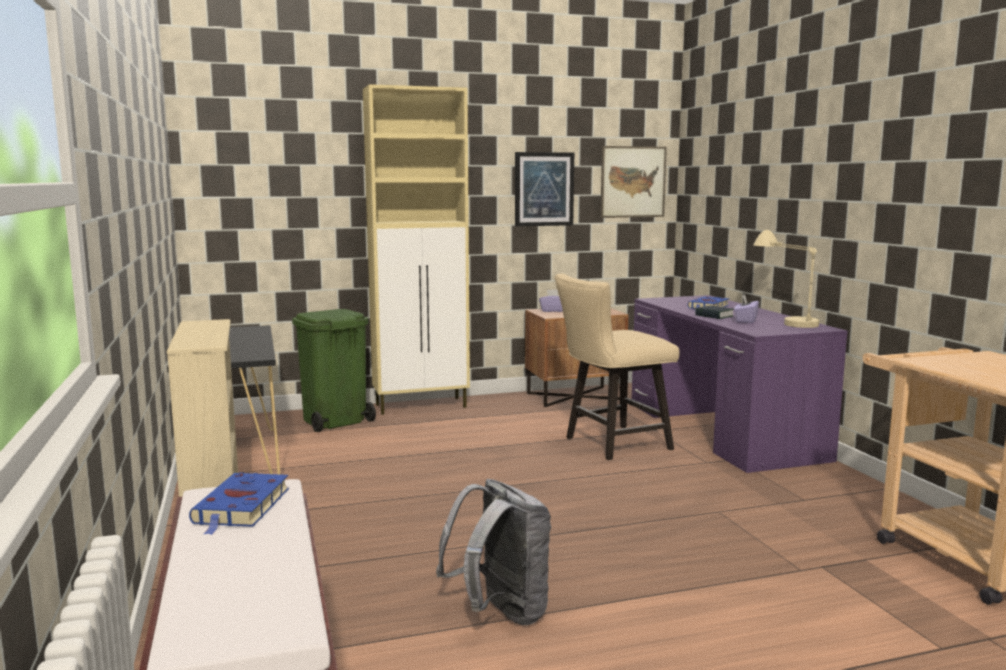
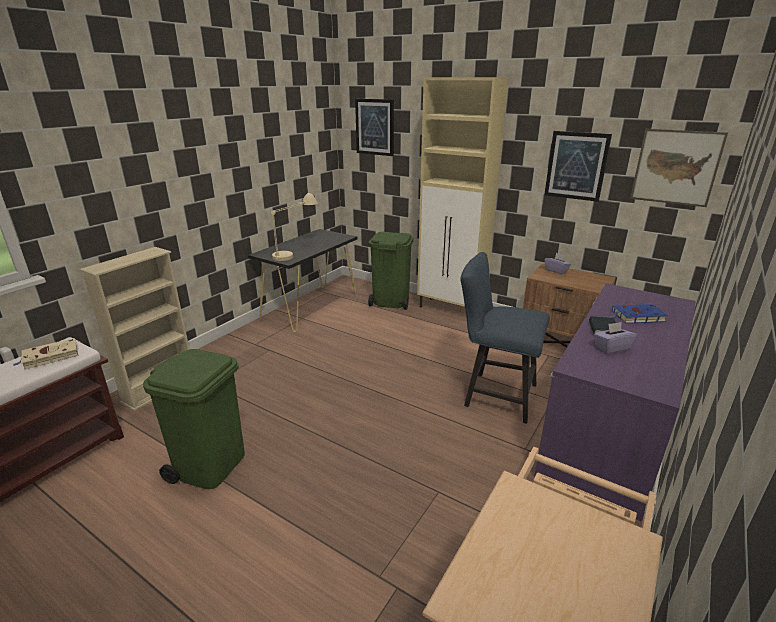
camera: 50 degrees right, 15 degrees up
blue book [189,472,289,535] -> beige book [13,338,79,370]
grey backpack [436,479,551,625] -> green trash can [143,349,245,489]
beige chair [555,274,680,460] -> blue chair [460,252,550,424]
beige table lamp [753,230,819,328] -> beige table lamp moved to [271,193,318,261]
none -> picture [355,99,394,156]

